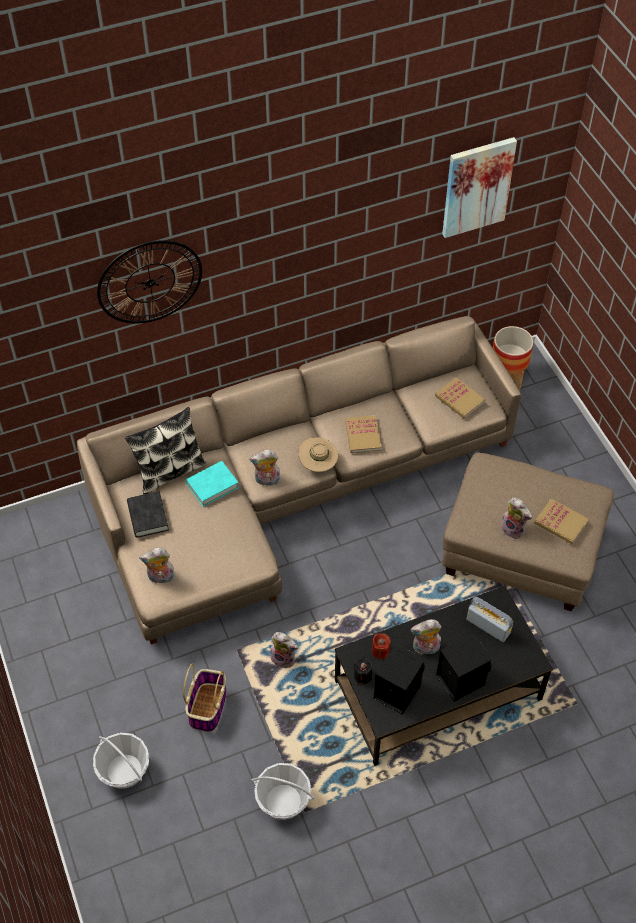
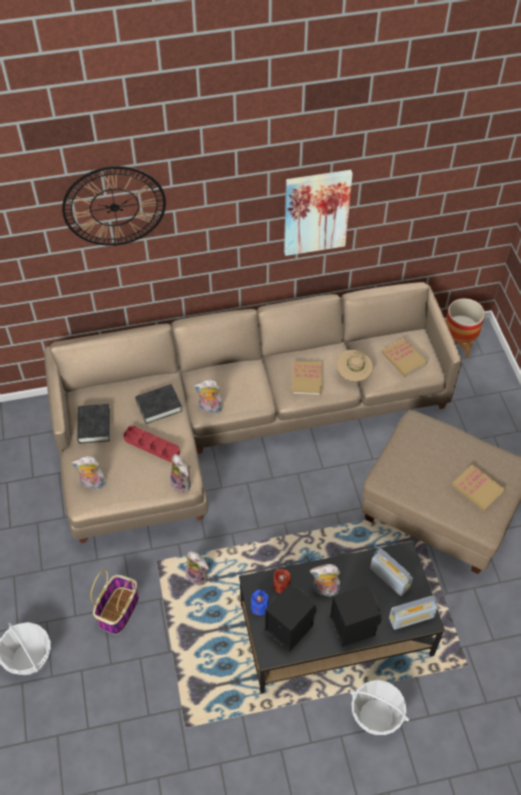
camera: 10 degrees right, 0 degrees up
pillow [125,407,207,495] -> none
turquoise book [186,461,239,507] -> black book [135,384,182,424]
basket [252,763,315,820] -> basket moved to [350,680,409,735]
beige hat [299,437,338,472] -> beige hat moved to [337,350,373,381]
black candle [354,657,372,684] -> blue candle [251,590,269,615]
picture [442,137,517,238] -> picture moved to [284,170,353,256]
plush toy [501,497,532,539] -> plush toy moved to [170,454,191,494]
none -> red tray [123,426,180,462]
none -> radio [389,596,438,630]

